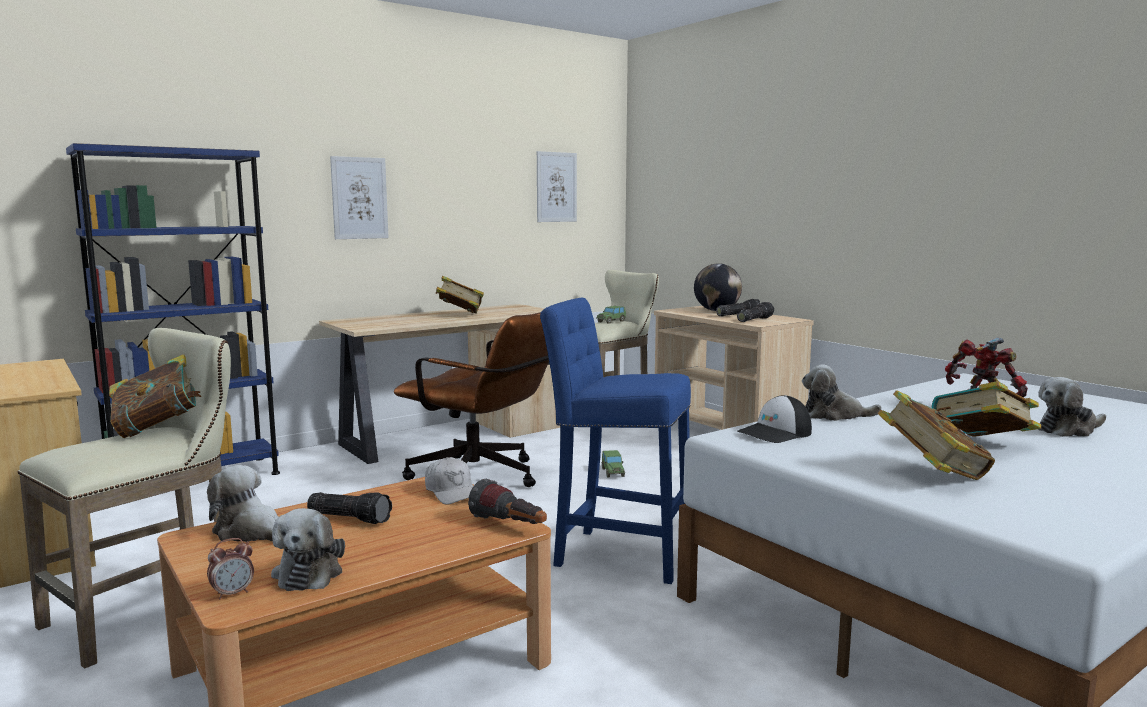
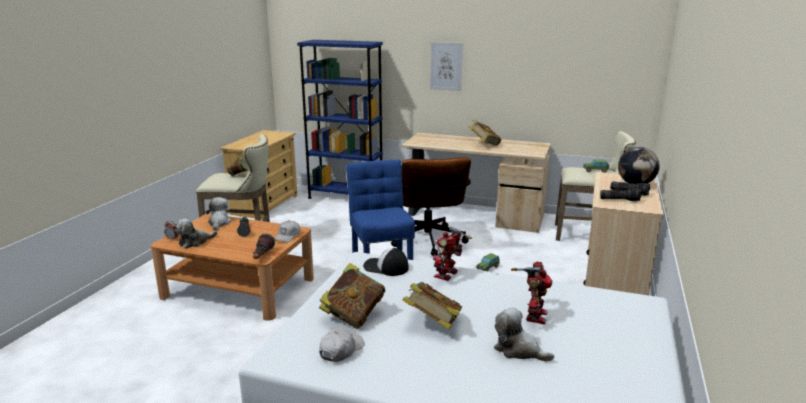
camera: 55 degrees right, 10 degrees up
picture [537,151,577,222] -> none
plush toy [802,364,882,421] -> toy robot [433,227,472,281]
none -> white cap [319,328,365,362]

